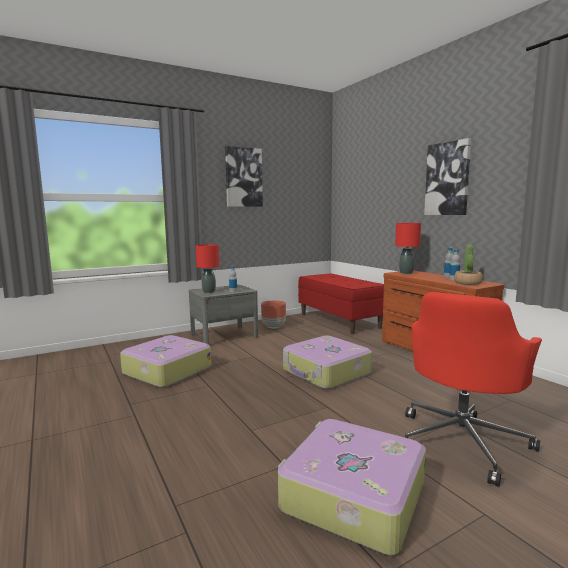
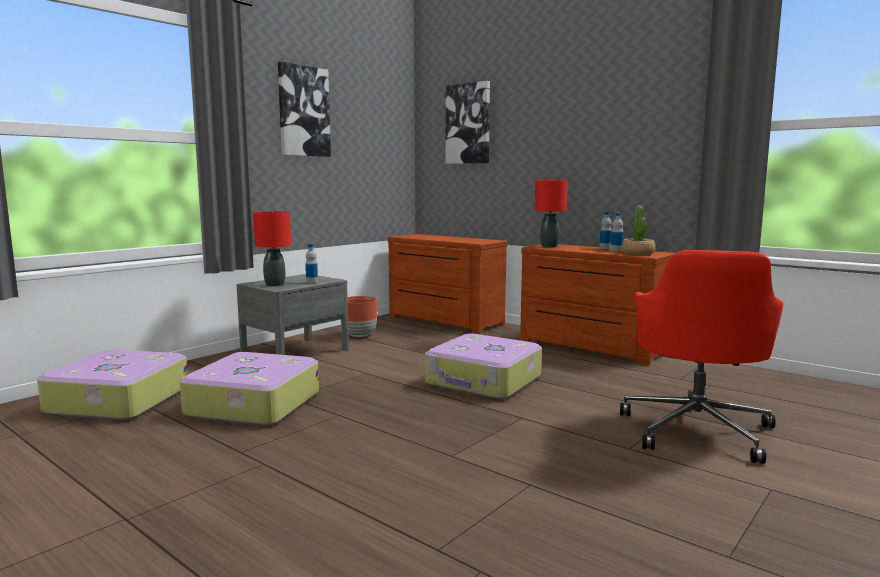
camera: 20 degrees left, 0 degrees up
suitcase [278,419,426,555] -> suitcase moved to [37,350,188,420]
red bench [298,273,384,334] -> brown dresser [388,234,508,333]
picture [424,138,471,215] -> picture moved to [446,81,490,164]

